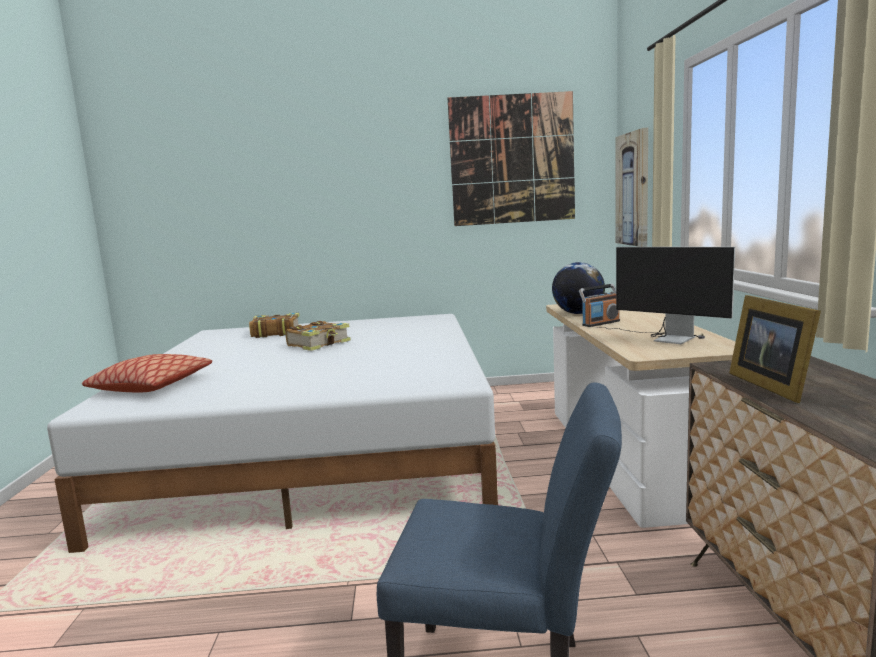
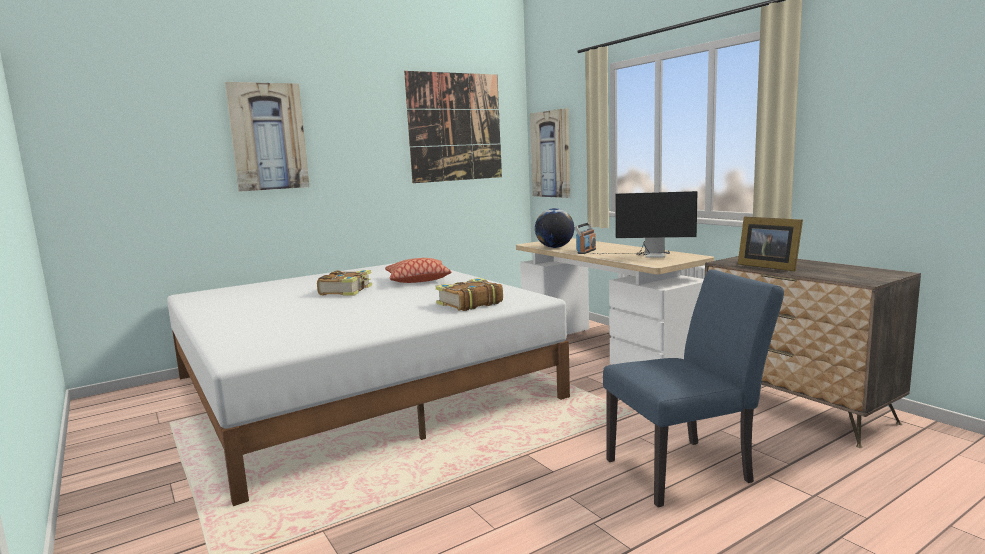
camera: 30 degrees left, 0 degrees up
pillow [82,354,212,392] -> pillow moved to [385,258,451,283]
book [249,313,300,338] -> book moved to [436,278,503,311]
none -> picture [225,82,309,192]

